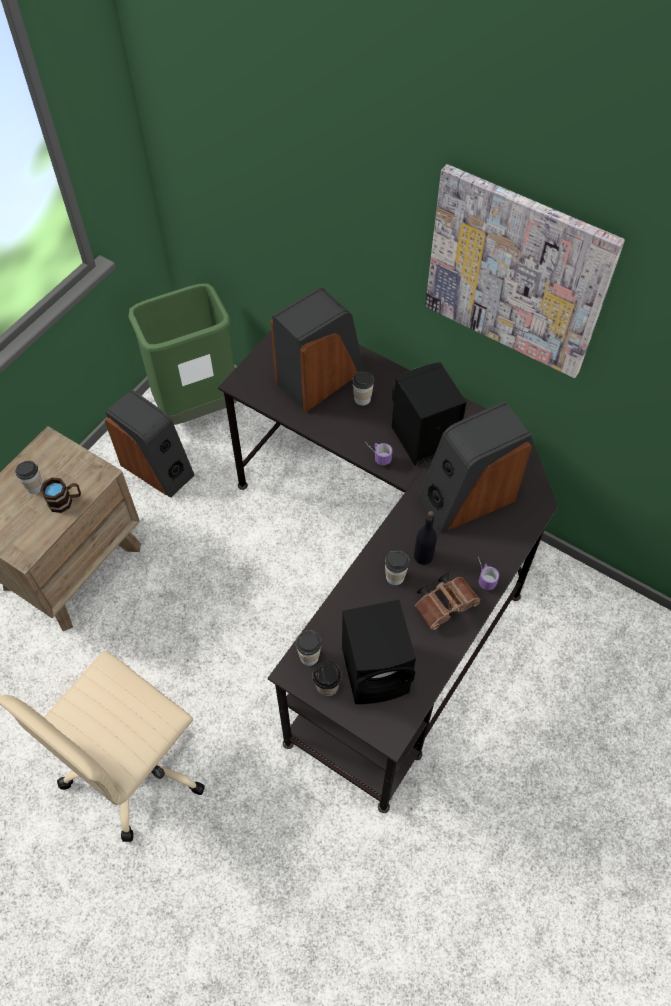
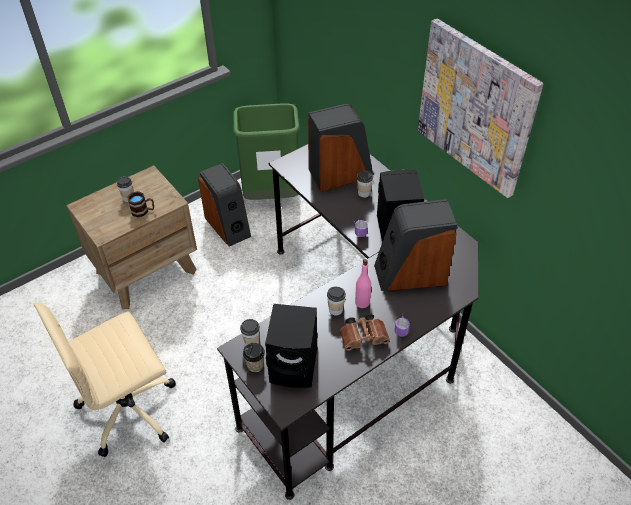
camera: 20 degrees right, 10 degrees down
black bottle [414,511,437,565] -> pink bottle [355,259,371,308]

